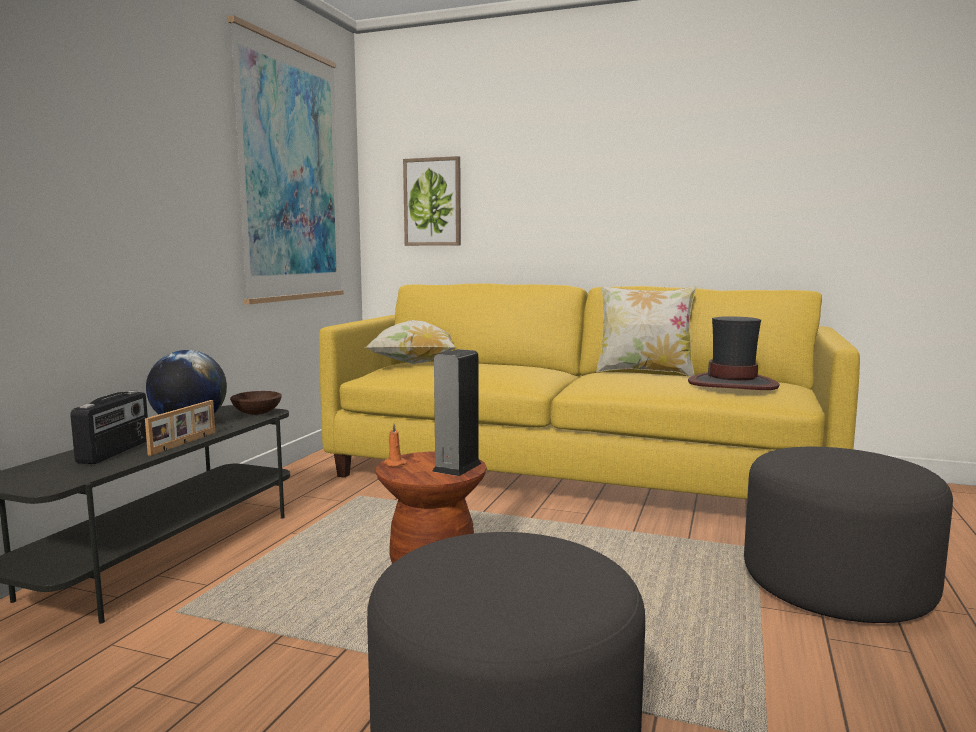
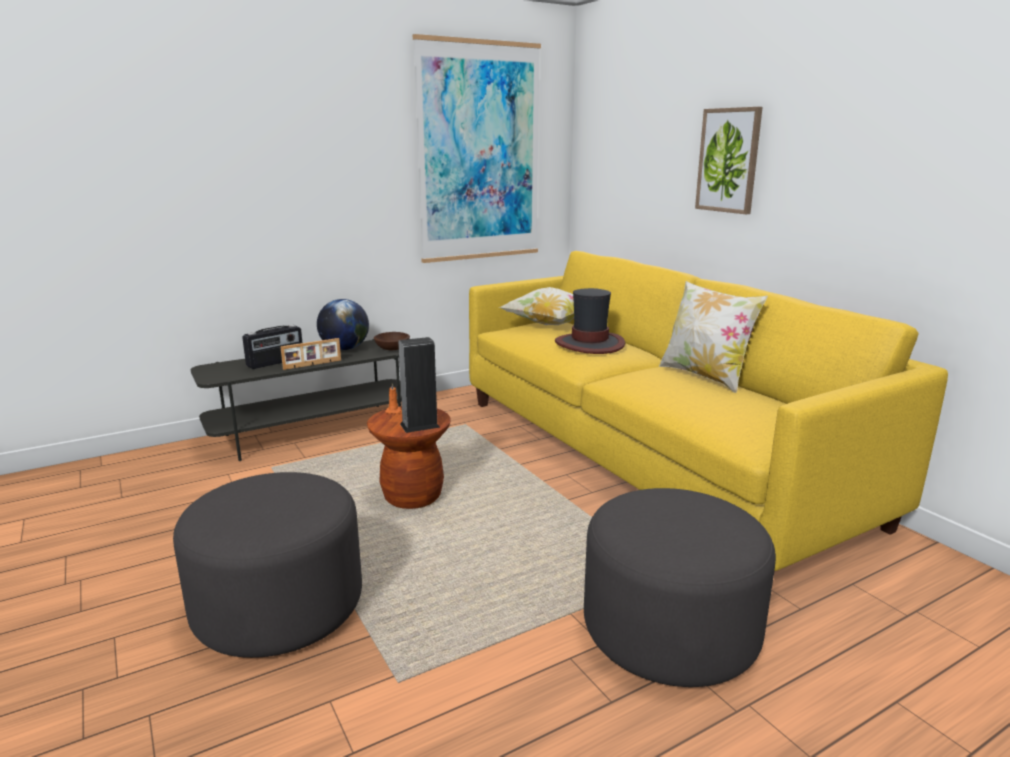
camera: 40 degrees right, 10 degrees up
picture [403,156,461,246] -> picture moved to [695,107,763,214]
hat [688,316,780,390] -> hat moved to [555,288,625,354]

